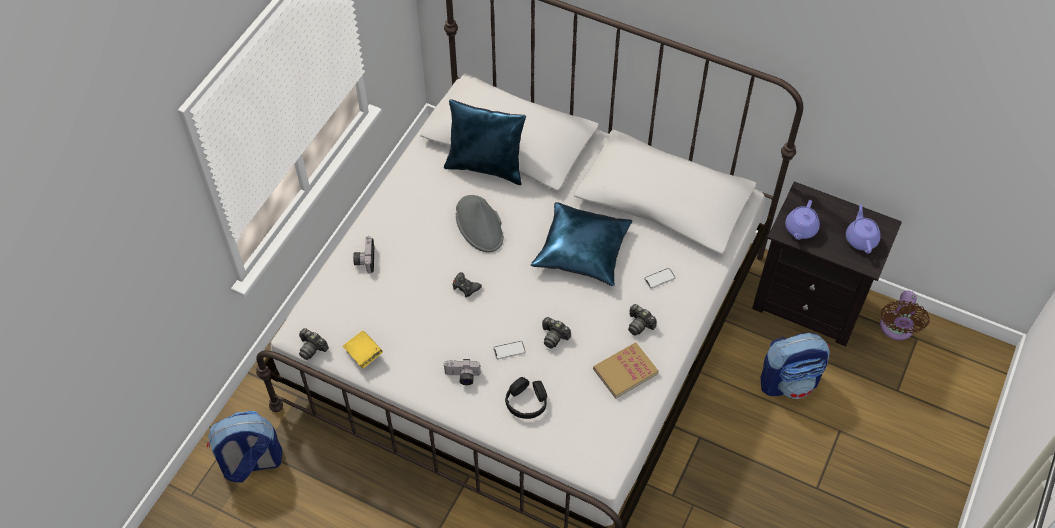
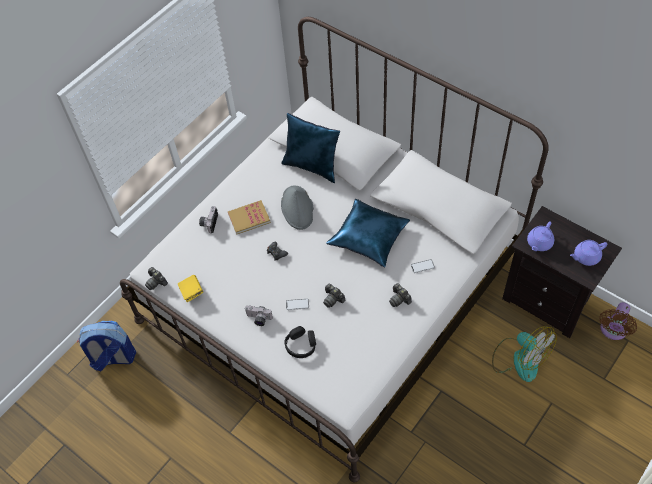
camera: 15 degrees right, 0 degrees up
book [593,342,659,399] -> book moved to [228,200,271,235]
backpack [760,333,830,399] -> fan [492,326,557,382]
purple teapot [846,204,881,254] -> purple teapot turned 120 degrees counterclockwise [570,240,608,266]

